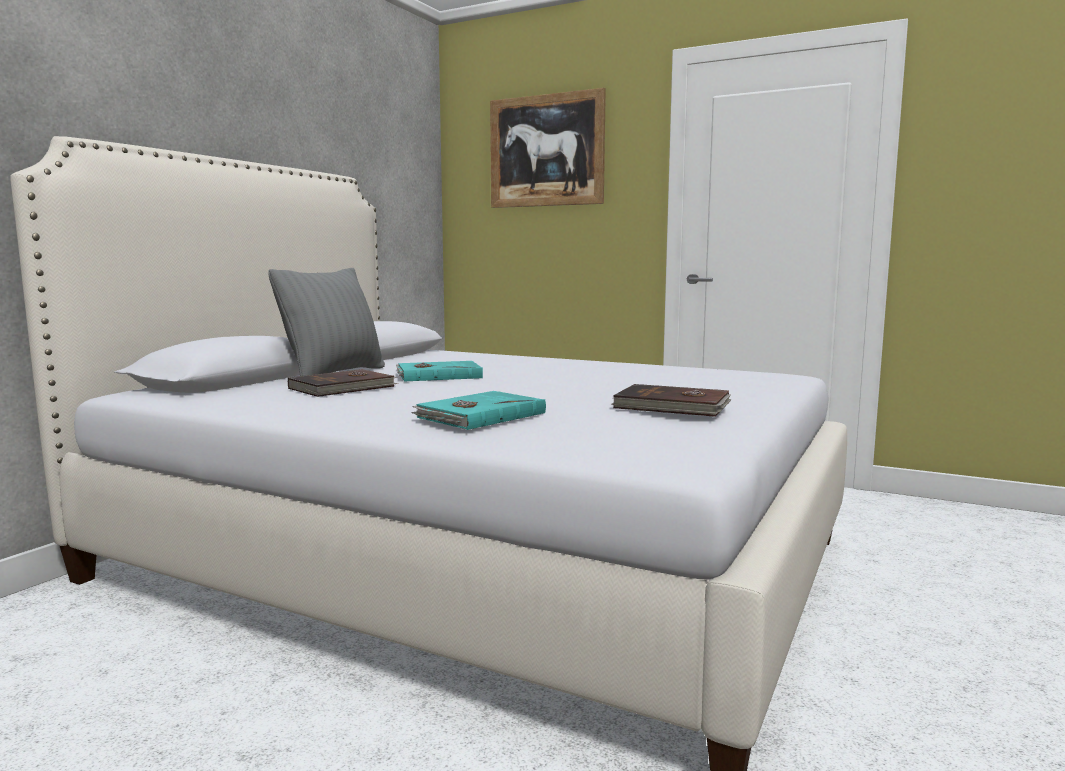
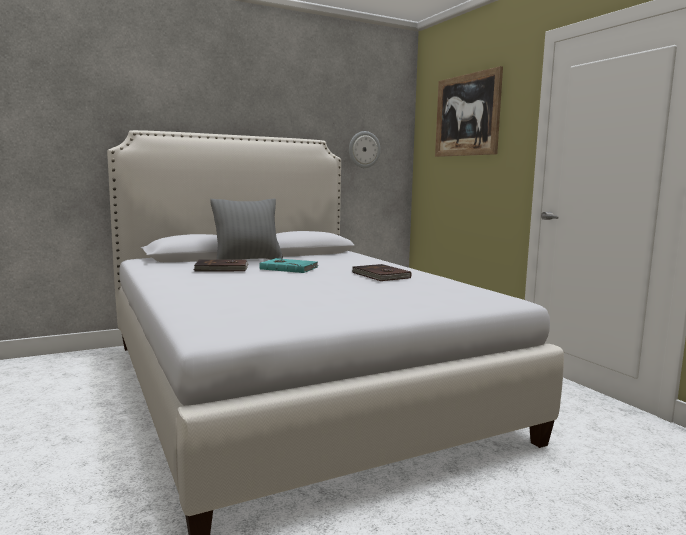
camera: 35 degrees right, 0 degrees up
turquoise book [411,391,546,430] -> none
brown book [611,384,732,417] -> brown book moved to [352,264,411,281]
none -> wall clock [349,131,381,168]

